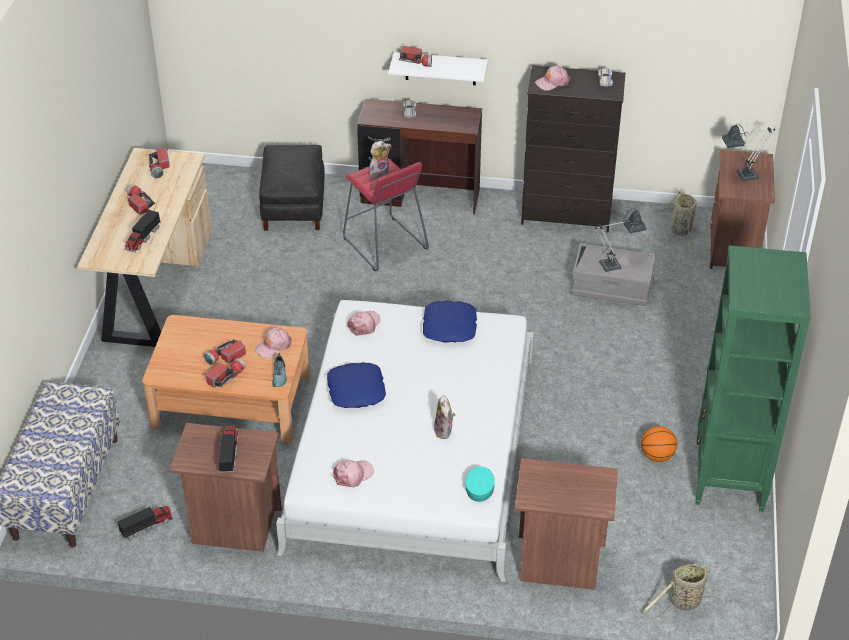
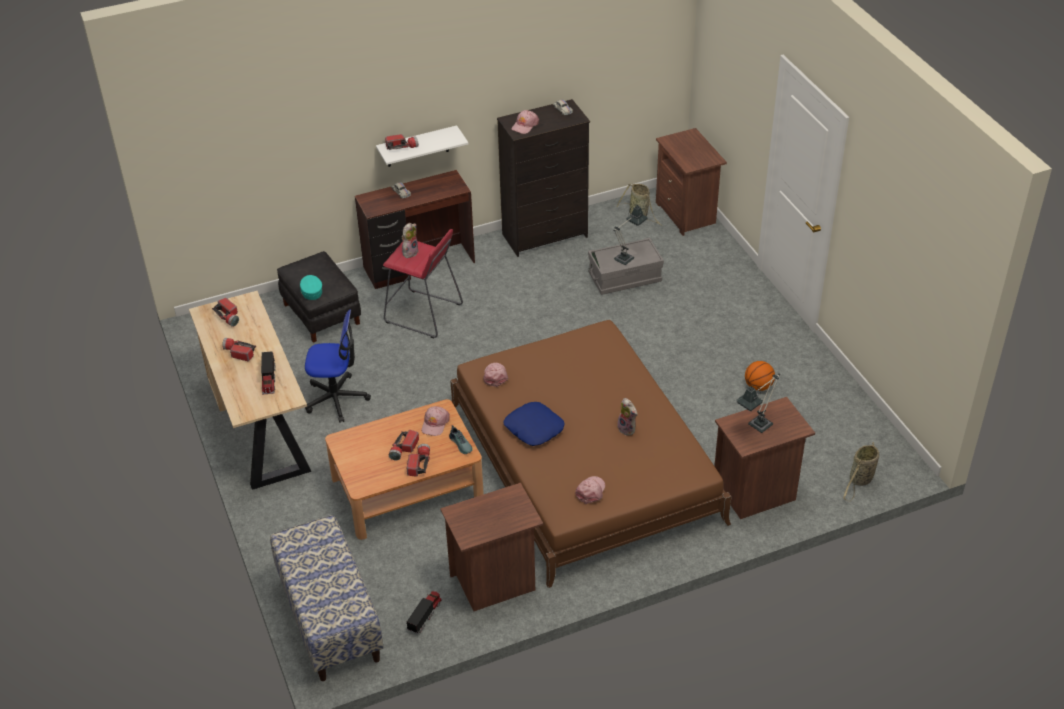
camera: 30 degrees left, 0 degrees up
toy truck [219,426,239,472] -> none
white bed [276,300,534,582] -> brown bed [450,320,731,588]
blue pillow [423,301,477,343] -> none
turquoise cap [465,466,495,502] -> turquoise cap moved to [300,275,323,300]
green bookcase [695,245,811,512] -> none
table lamp [722,124,775,181] -> table lamp moved to [736,374,780,433]
none -> office chair [305,310,371,423]

